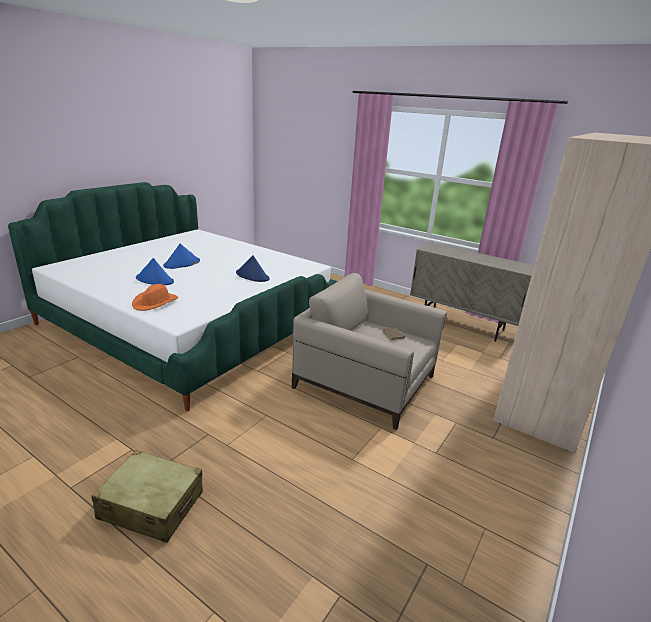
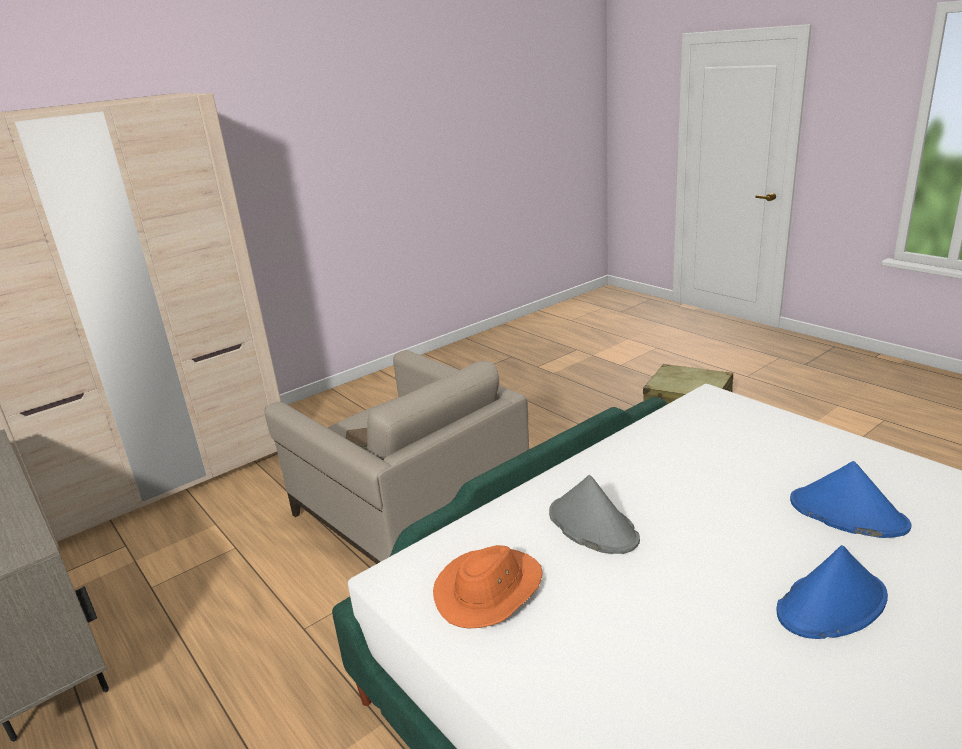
camera: 160 degrees left, 0 degrees up
orange hat [132,284,178,311] -> orange hat moved to [433,545,543,628]
blue hat [236,255,269,282] -> grey hat [549,475,640,554]

